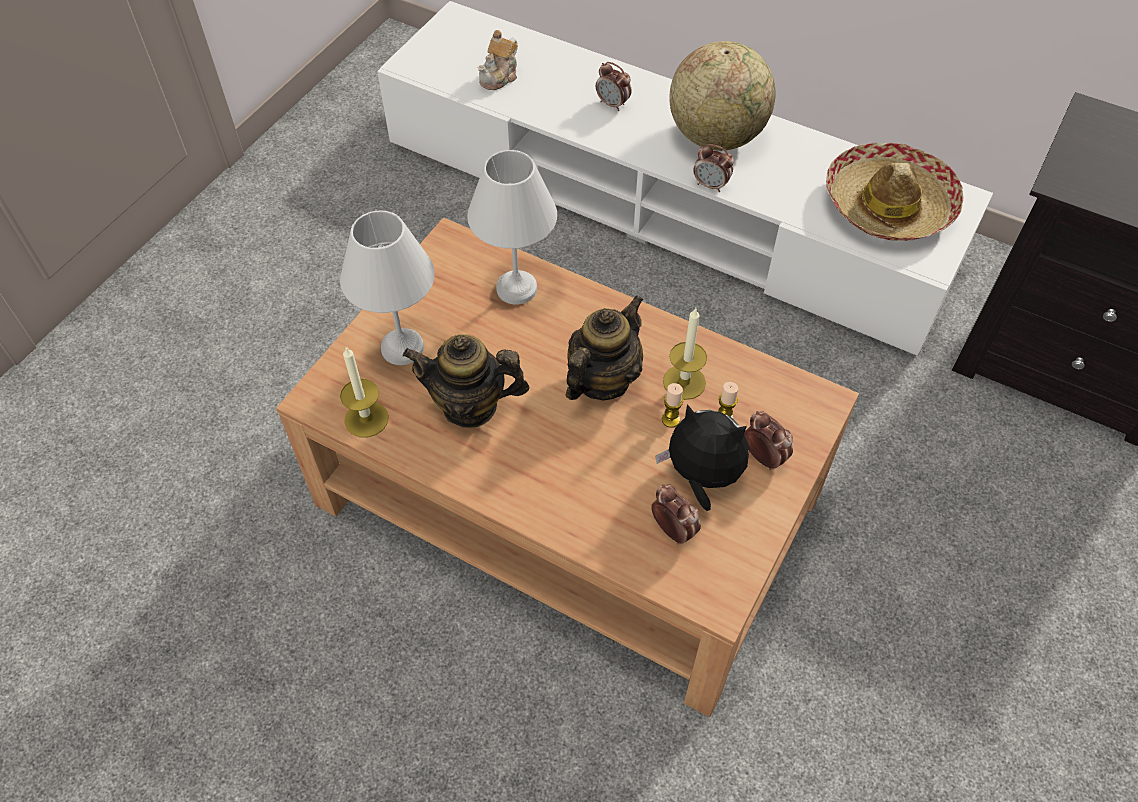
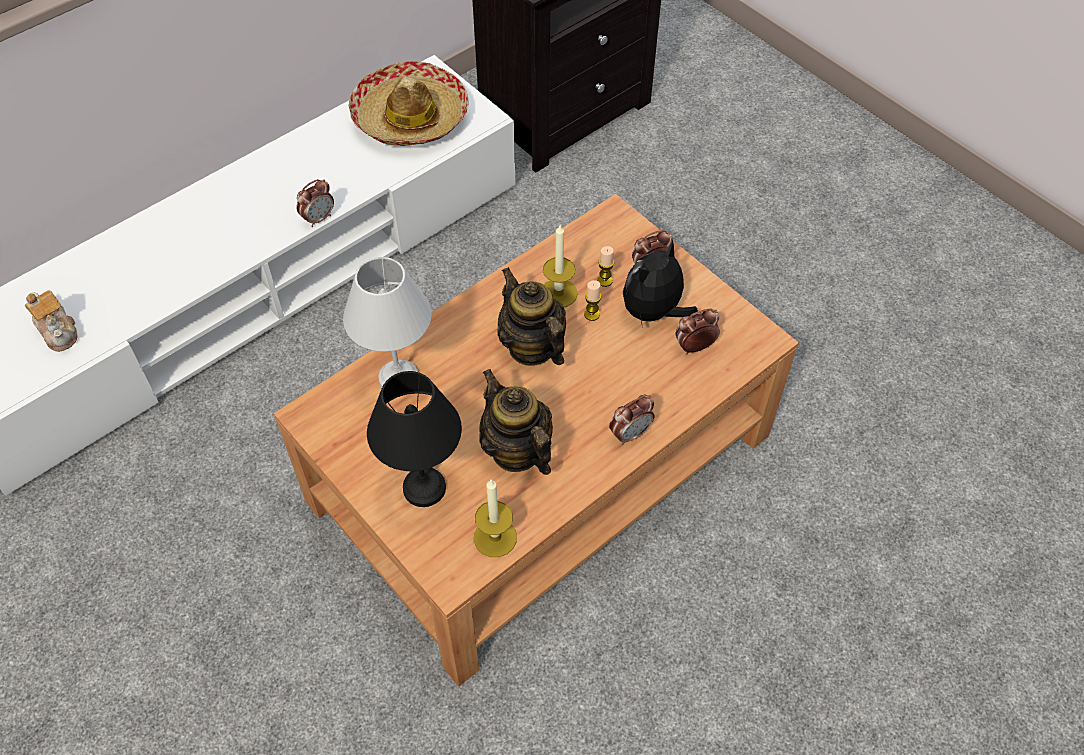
camera: 70 degrees left, 0 degrees up
white table lamp [340,210,435,365] -> black table lamp [367,371,462,507]
teapot [403,334,529,428] -> teapot turned 120 degrees clockwise [479,369,553,475]
alarm clock [596,62,631,111] -> alarm clock moved to [609,395,654,445]
globe [669,41,776,151] -> none

